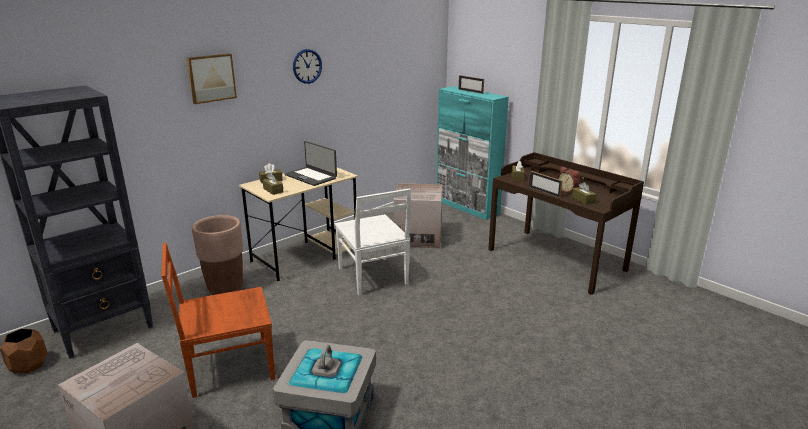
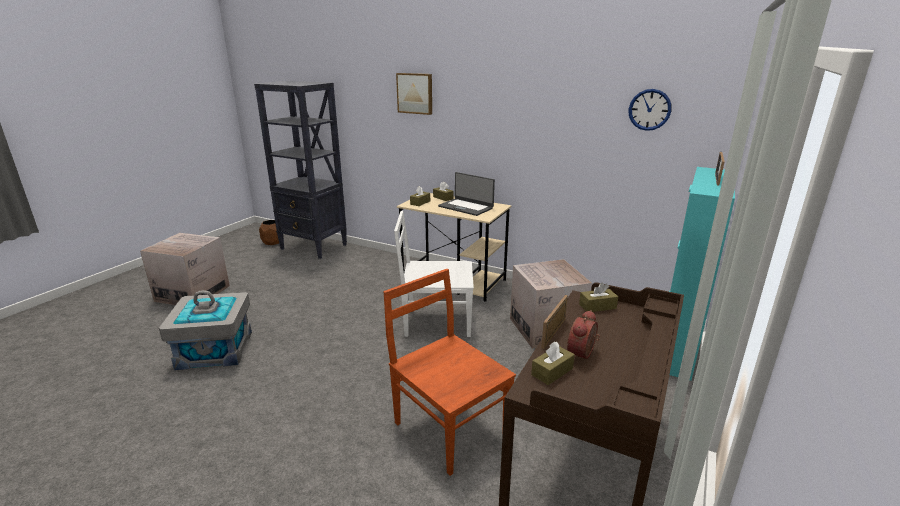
camera: 70 degrees right, 0 degrees up
brown chair [161,243,275,398] -> brown chair moved to [384,269,516,476]
brown planter [192,215,243,295] -> none
laptop [285,141,337,186] -> laptop turned 75 degrees counterclockwise [438,172,495,216]
wall clock [293,49,322,84] -> wall clock moved to [629,89,672,131]
white chair [335,188,411,296] -> white chair turned 45 degrees clockwise [394,211,474,337]

